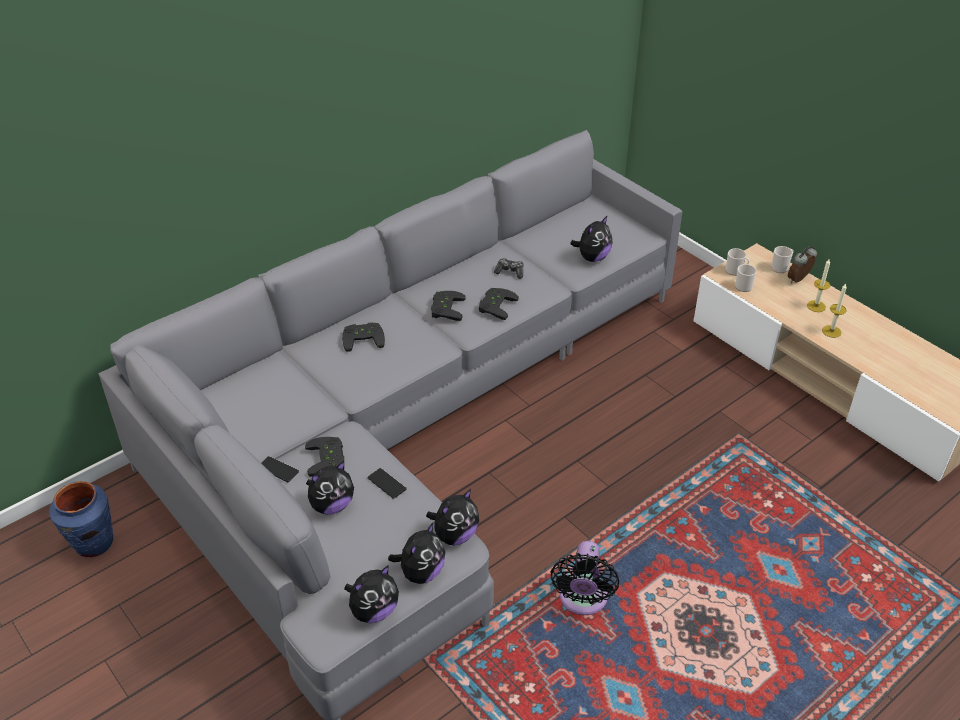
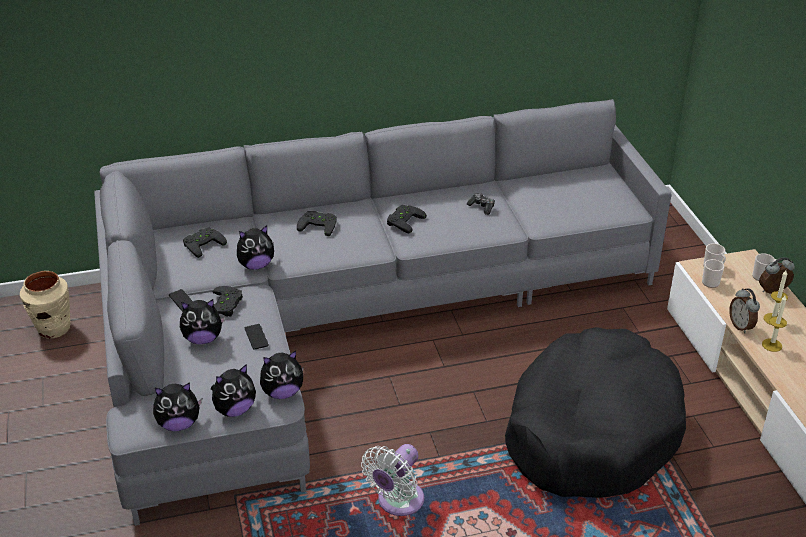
camera: 25 degrees right, 5 degrees down
blue vase [49,481,113,557] -> beige vase [20,271,70,339]
black game controller [479,288,519,320] -> black game controller moved to [183,228,227,258]
black fan [551,541,619,615] -> white fan [361,444,424,516]
plush toy [570,216,612,262] -> plush toy moved to [237,226,274,270]
none -> black dog bed [505,327,686,498]
none -> alarm clock [729,288,760,334]

